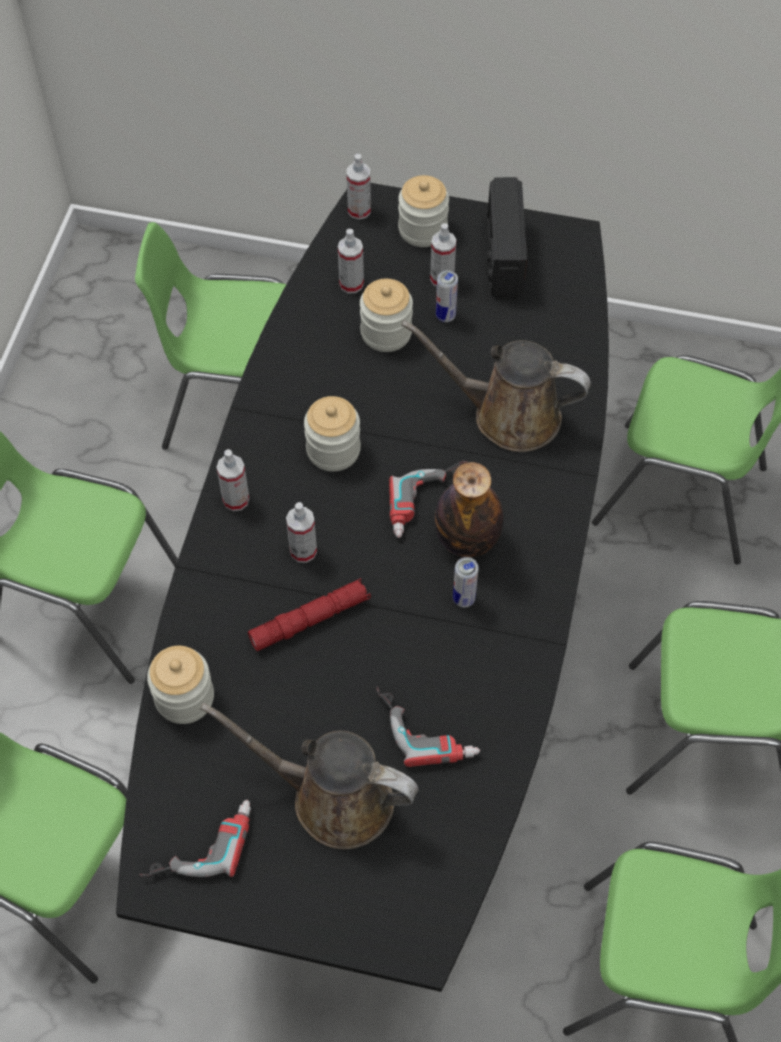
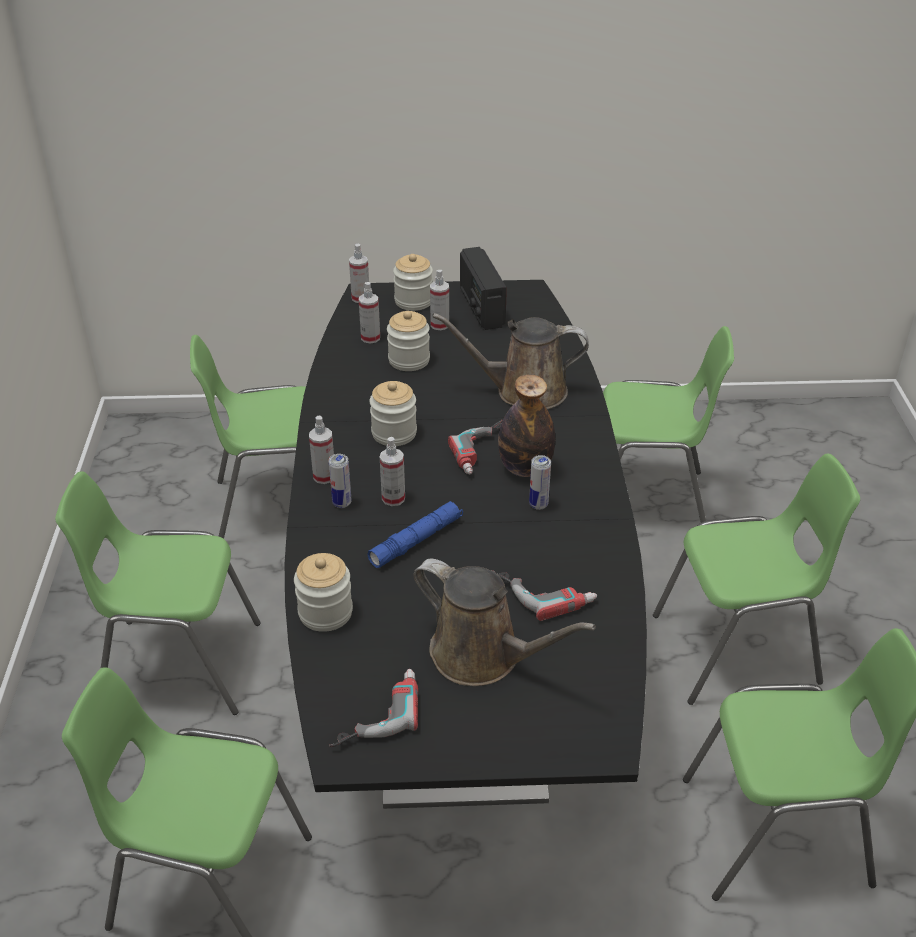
camera: 15 degrees left, 20 degrees down
brown watering can [200,702,419,849] -> brown watering can turned 150 degrees counterclockwise [413,559,596,686]
red flashlight [248,578,371,651] -> blue flashlight [367,501,463,568]
can [436,270,458,322] -> can moved to [329,454,352,508]

